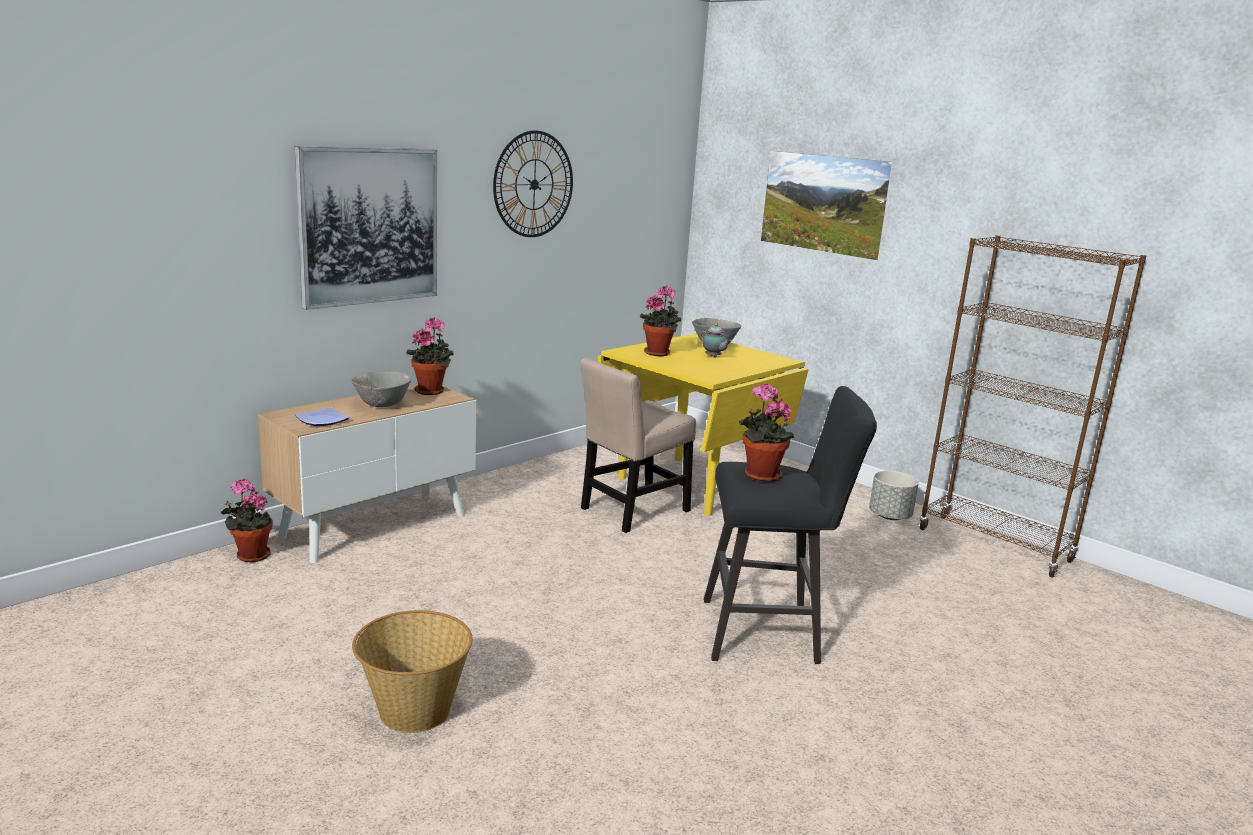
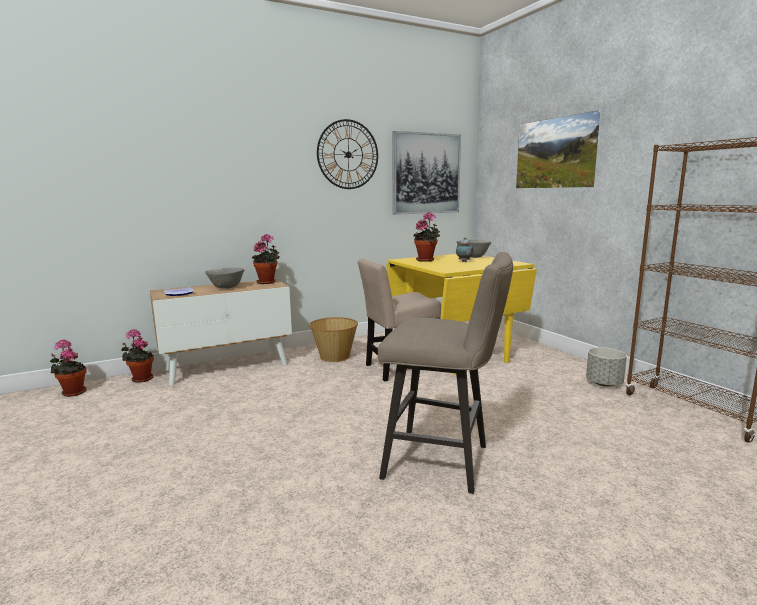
camera: 20 degrees right, 5 degrees down
picture [295,146,437,310] -> picture moved to [392,131,461,215]
basket [352,610,473,733] -> basket moved to [308,317,358,362]
black stool [704,386,877,664] -> beige stool [378,252,513,494]
potted plant [739,383,794,482] -> potted plant moved to [50,339,87,397]

